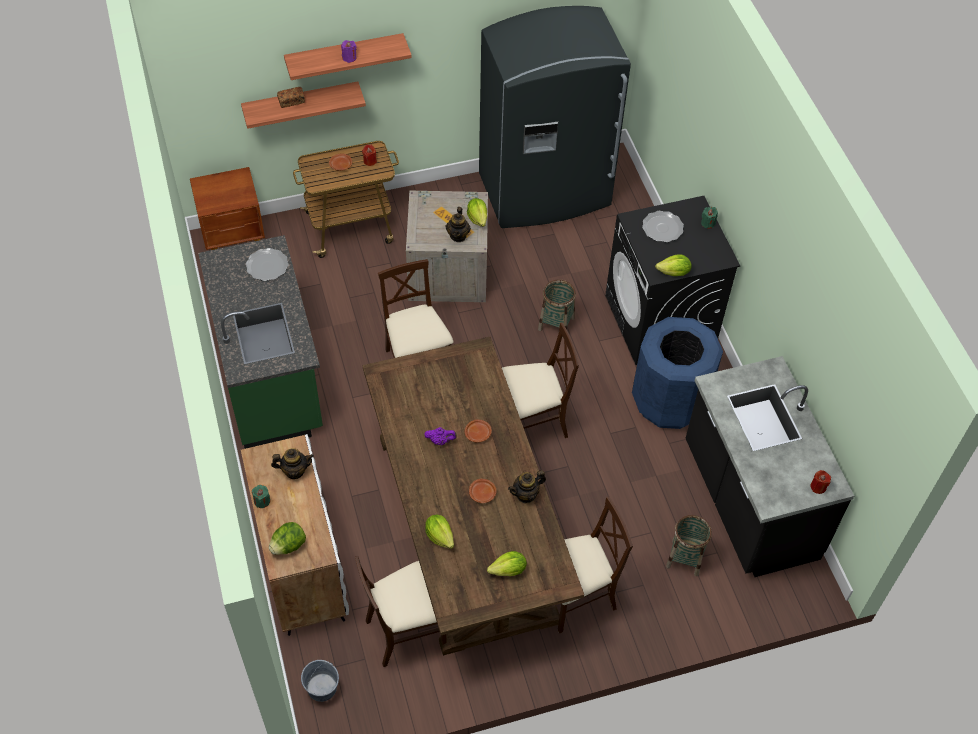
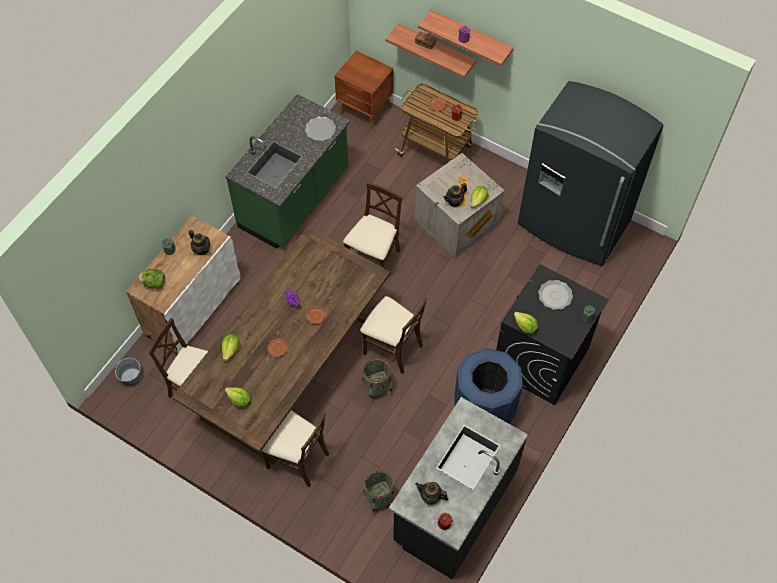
camera: 50 degrees right, 5 degrees up
teapot [508,470,546,503] -> teapot moved to [415,482,448,505]
basket [538,279,576,339] -> basket moved to [362,358,393,403]

